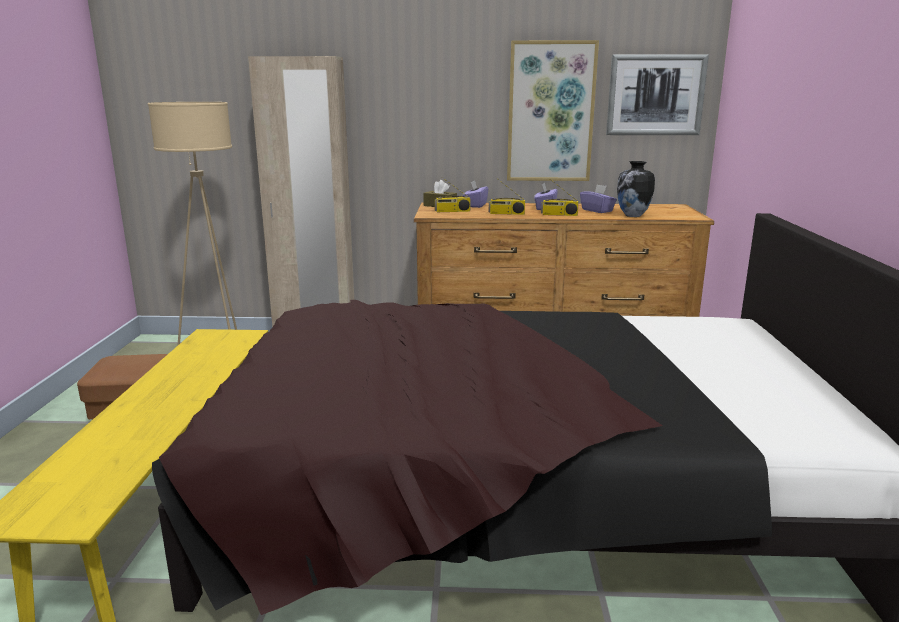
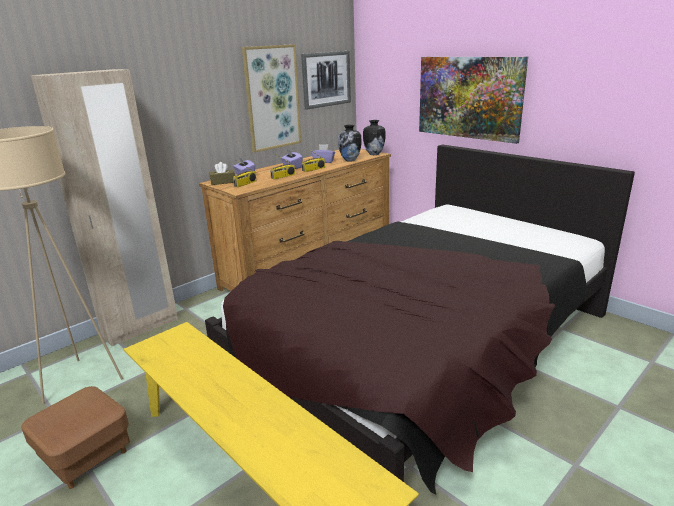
camera: 45 degrees left, 5 degrees up
none -> vase [363,120,386,155]
none -> picture [419,57,528,144]

